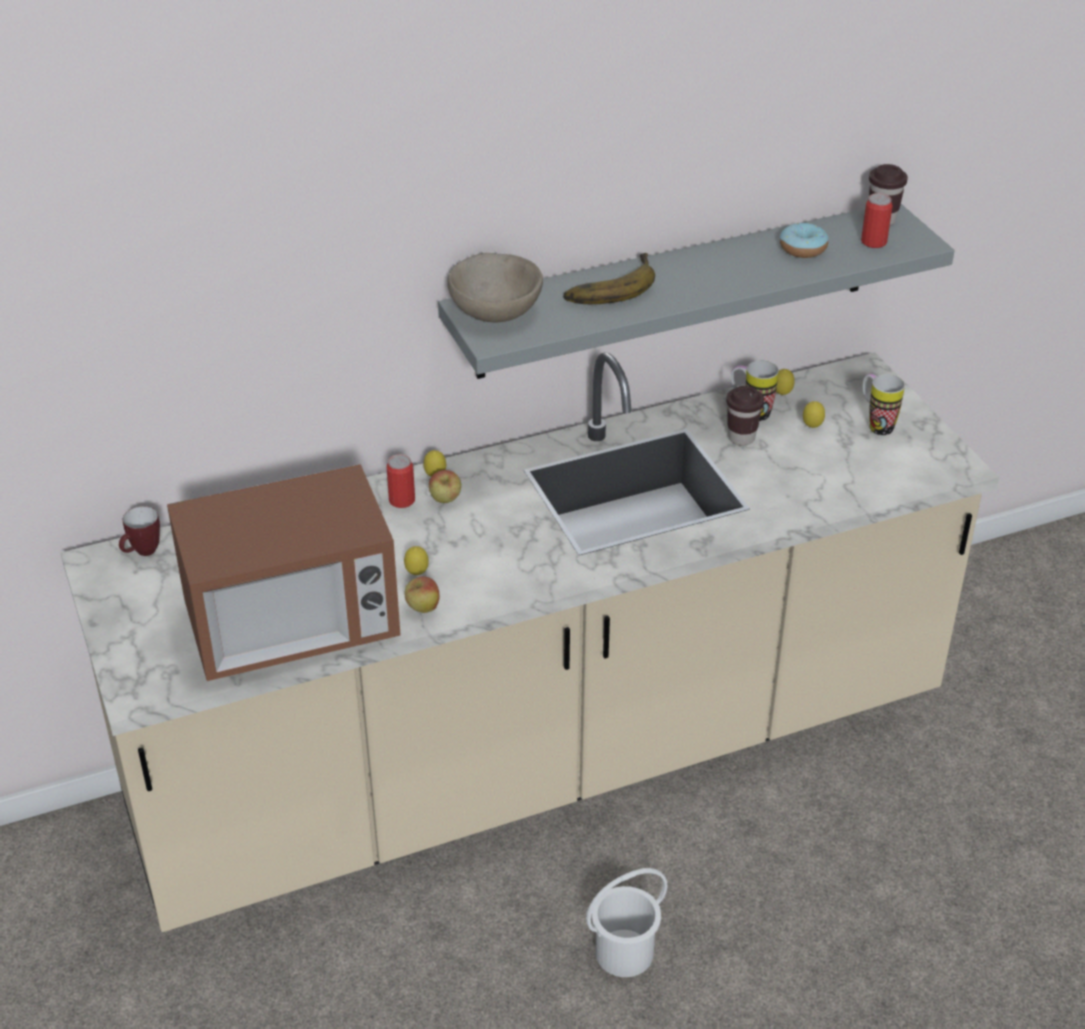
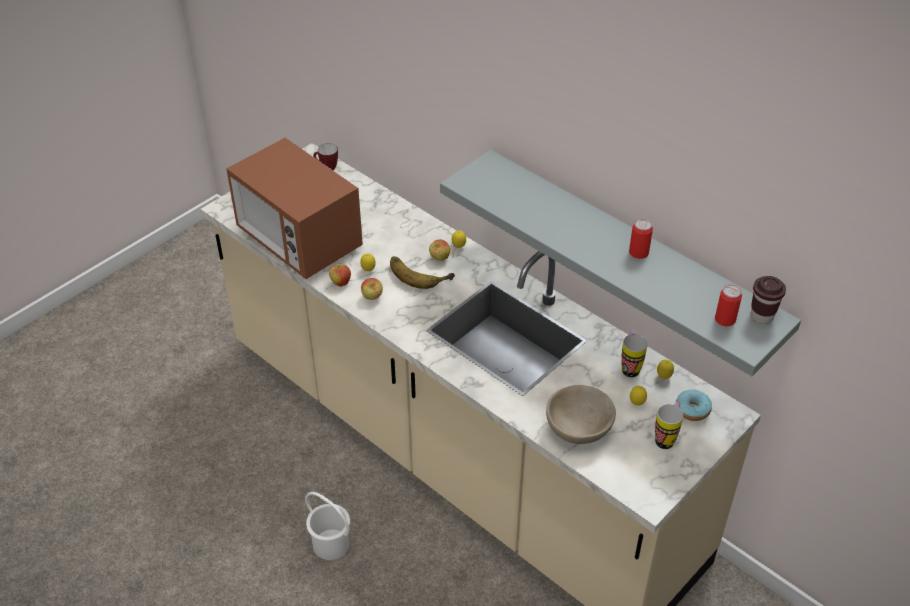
camera: 65 degrees right, 5 degrees up
can [387,454,415,508] -> can moved to [629,218,653,259]
beige bowl [448,253,543,322] -> beige bowl moved to [546,385,616,444]
banana [563,253,655,304] -> banana moved to [390,256,455,289]
brown cup [726,386,764,446] -> none
donut [780,223,829,258] -> donut moved to [676,390,712,421]
none -> apple [361,278,383,300]

